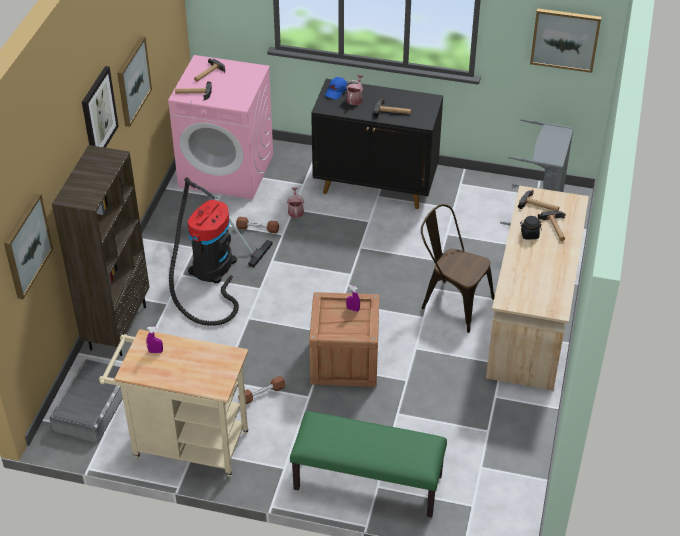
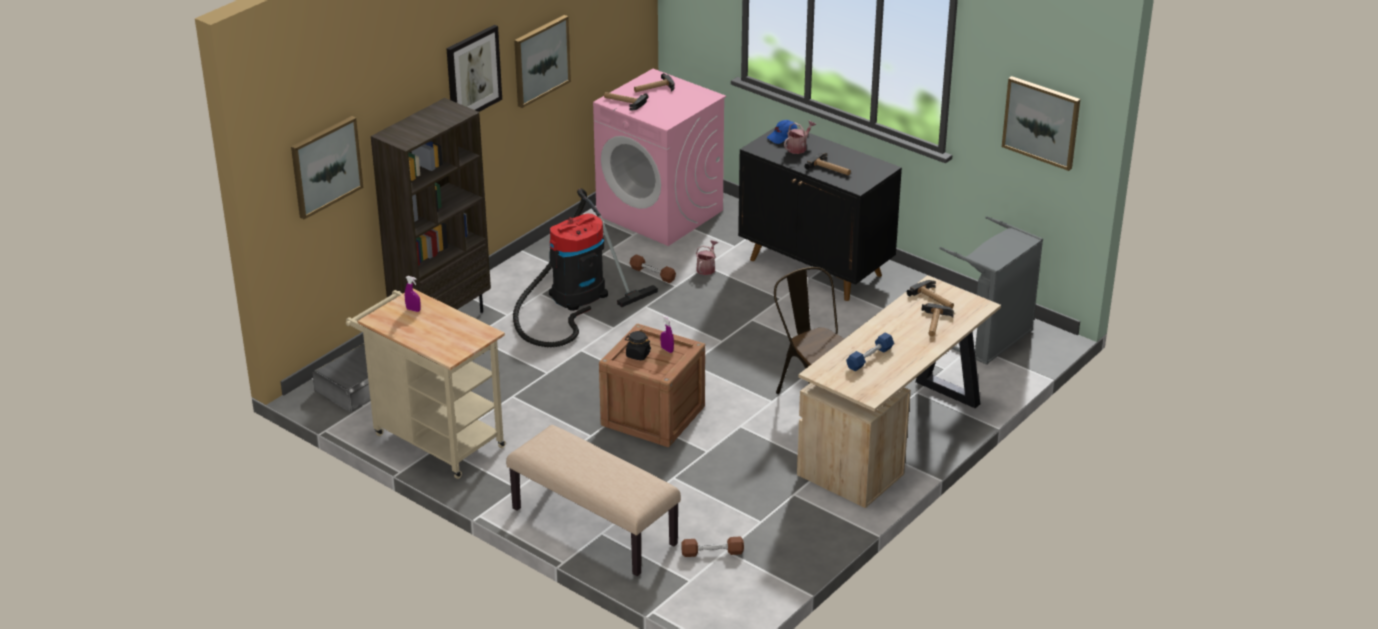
camera: 25 degrees right, 10 degrees down
brown dumbbell [238,376,285,404] -> brown dumbbell moved to [681,537,744,557]
green bench [290,411,447,517] -> beige bench [506,425,681,576]
black jar [520,216,542,239] -> black jar moved to [625,331,651,360]
none -> blue dumbbell [846,333,894,371]

